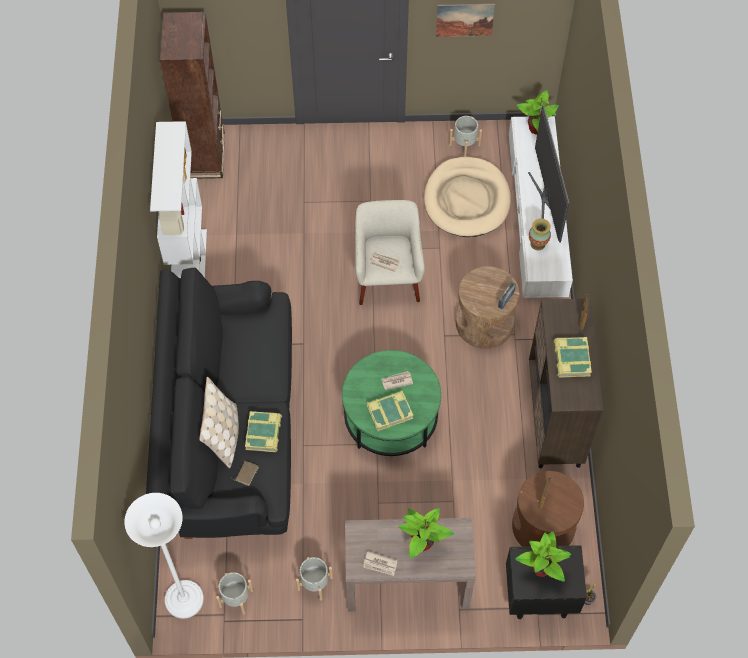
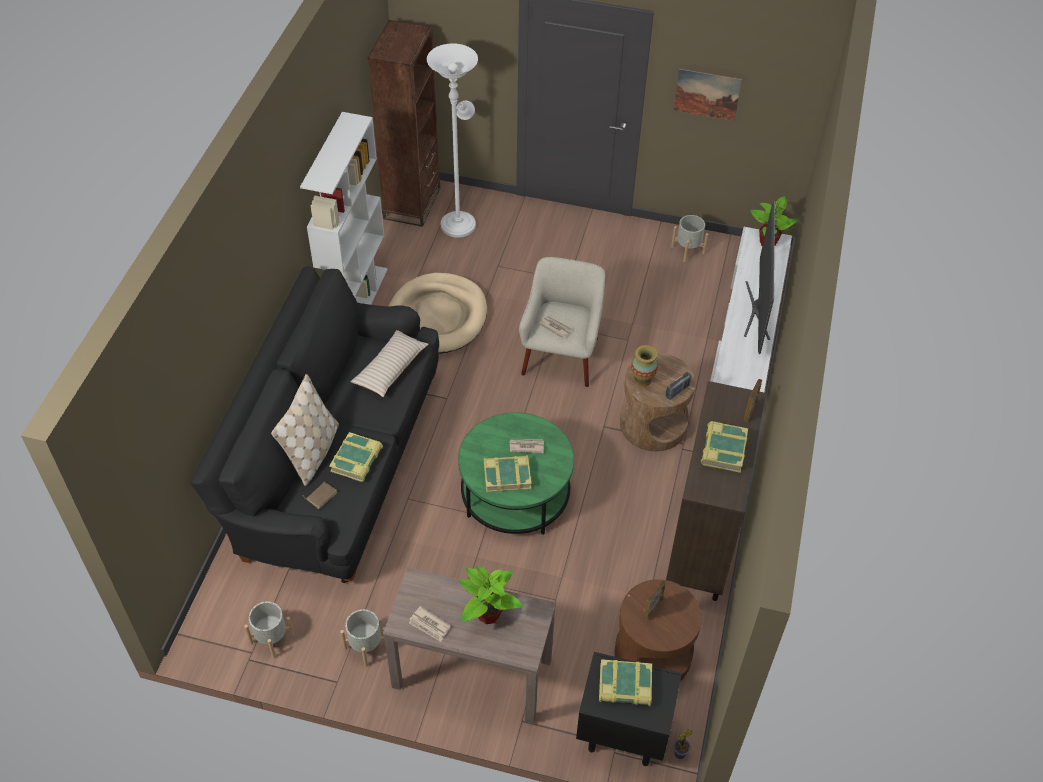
camera: 15 degrees right, 10 degrees down
white floor lamp [124,493,204,619] -> white floor lamp moved to [427,43,478,238]
beige dog bed [424,157,511,237] -> beige dog bed moved to [388,273,487,354]
potted plant [516,531,571,582] -> book [599,659,652,706]
vase [529,218,551,251] -> vase moved to [631,345,658,387]
none -> beige pillow [351,330,429,397]

